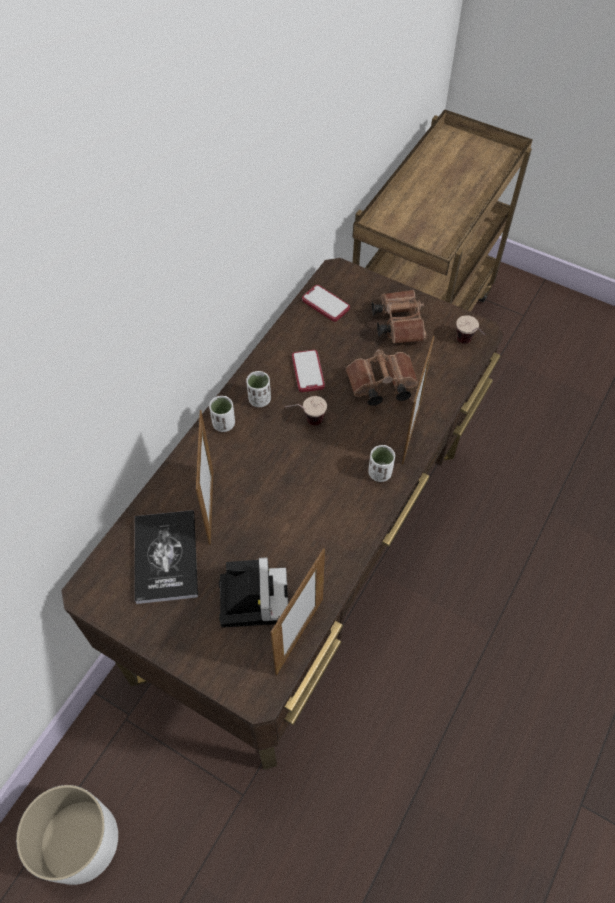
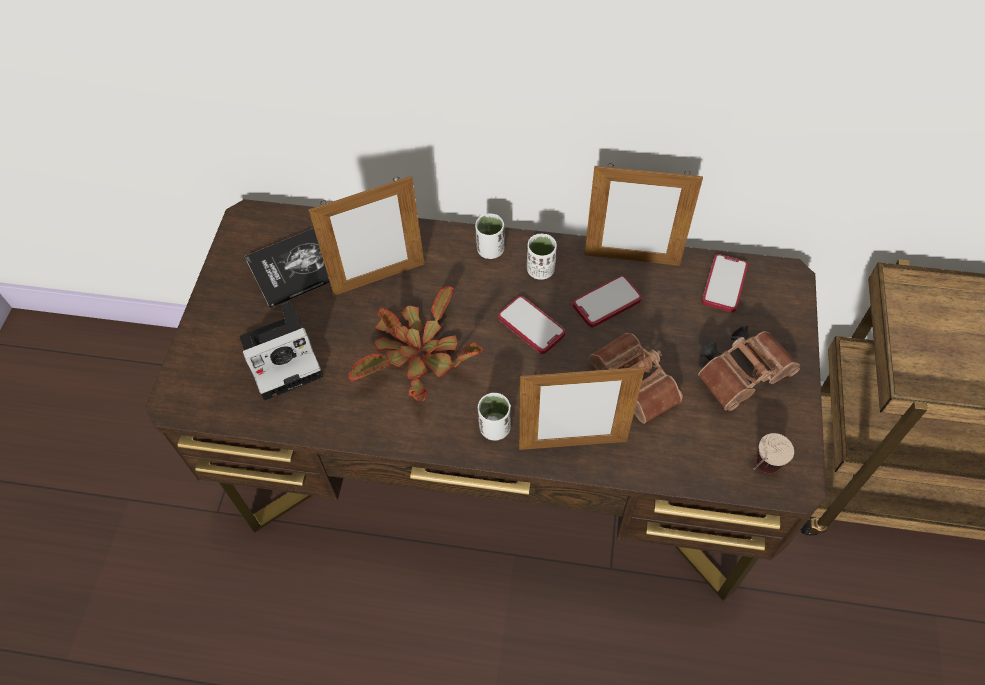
camera: 70 degrees right, 0 degrees up
white planter [16,785,118,885] -> none
picture frame [270,548,325,675] -> picture frame moved to [584,163,703,266]
cup [285,396,327,426] -> phone [498,296,565,354]
none -> potted plant [348,286,483,401]

